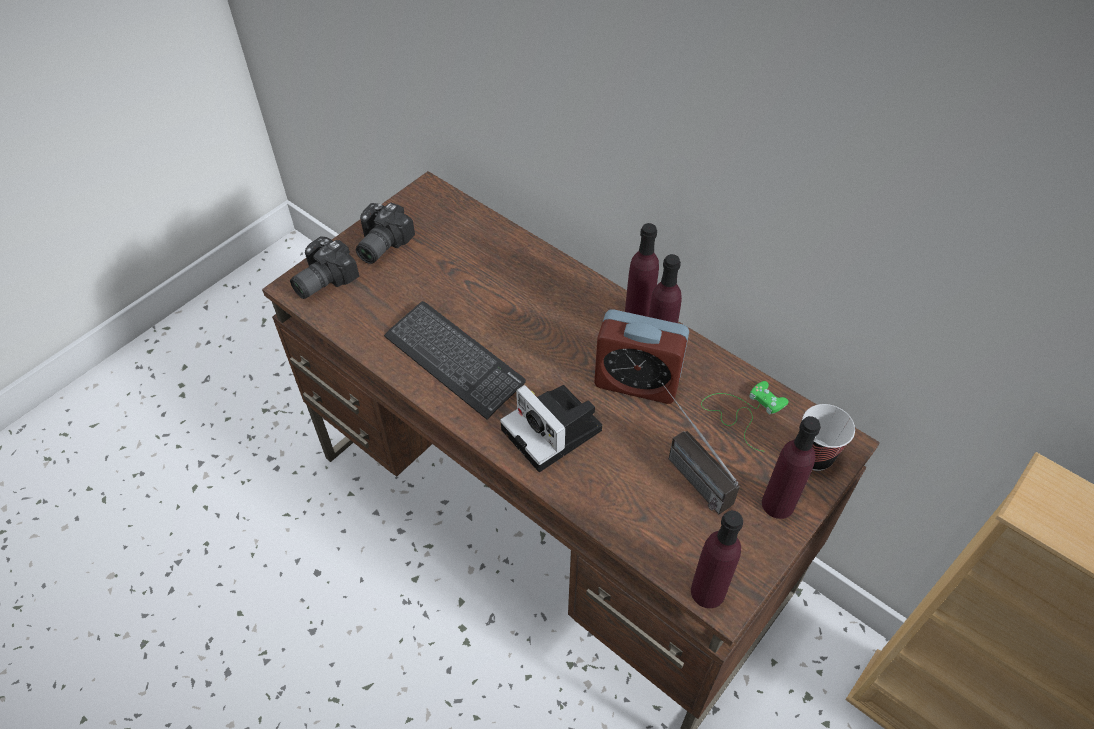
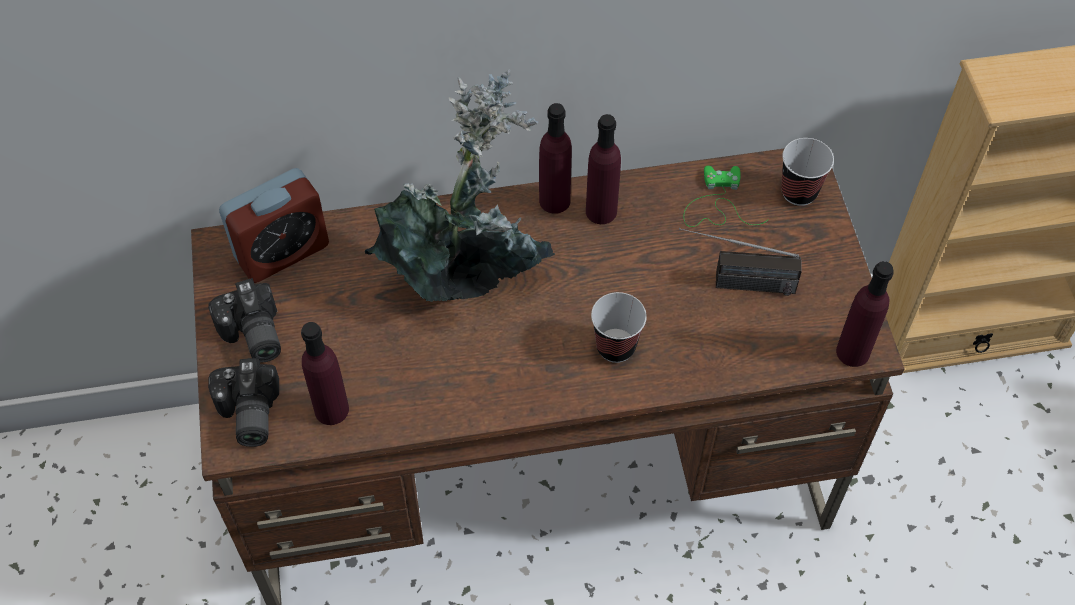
camera: 50 degrees left, 5 degrees up
keyboard [384,301,526,420] -> none
camera [500,385,602,472] -> cup [591,292,647,363]
alarm clock [594,309,689,404] -> alarm clock moved to [219,168,329,283]
purple bottle [762,416,821,519] -> purple bottle moved to [301,322,349,425]
none -> potted plant [365,69,555,302]

